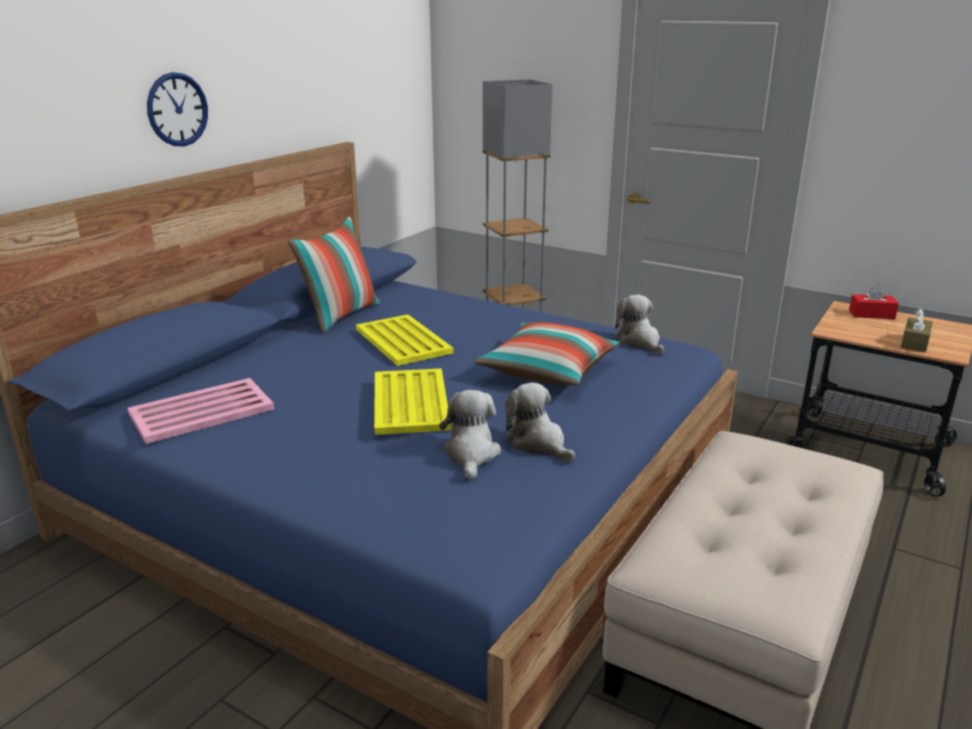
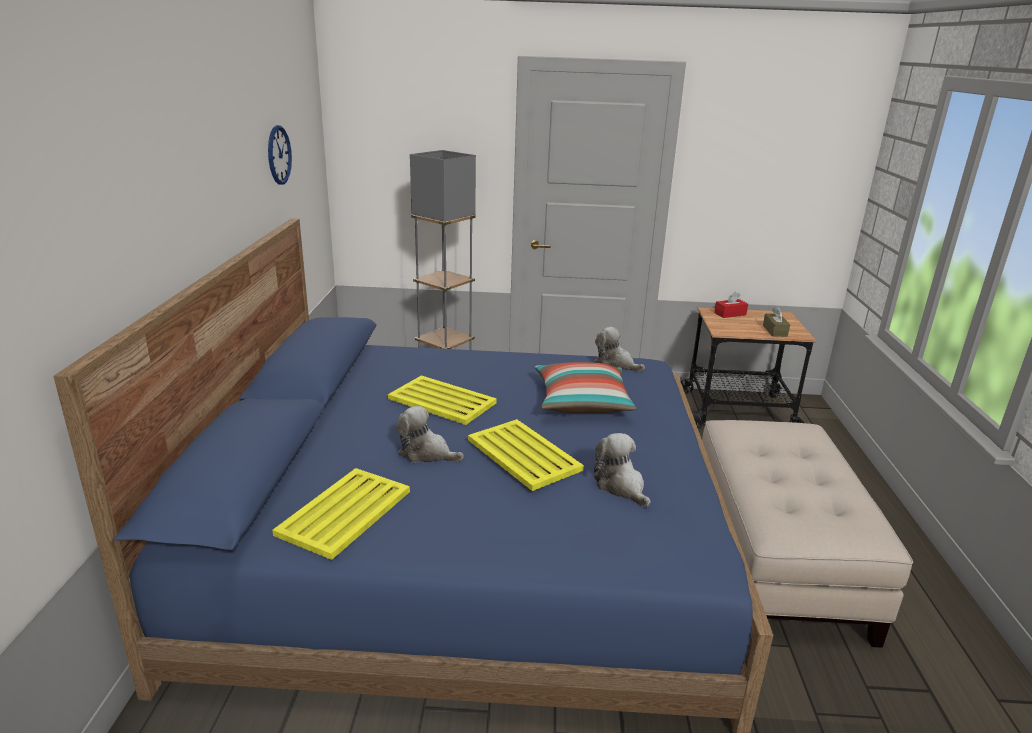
camera: 30 degrees left, 0 degrees up
pink tray [128,378,274,444] -> yellow tray [272,468,410,560]
wall clock [147,72,208,146] -> wall clock moved to [268,125,292,185]
pillow [288,217,380,333] -> none
plush toy [505,382,575,462] -> plush toy moved to [396,406,464,463]

